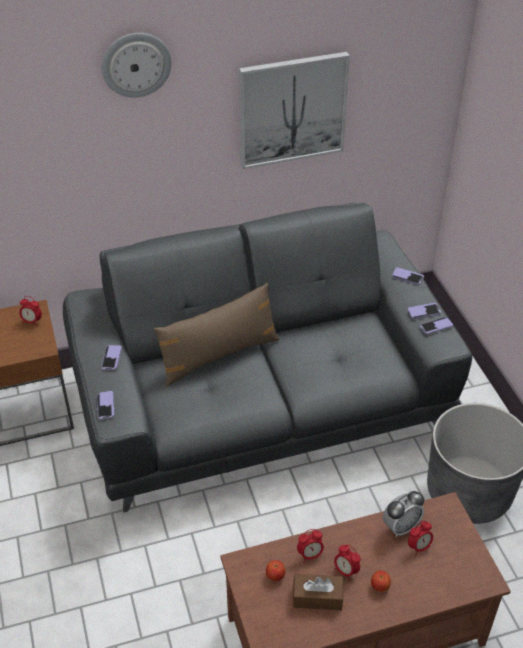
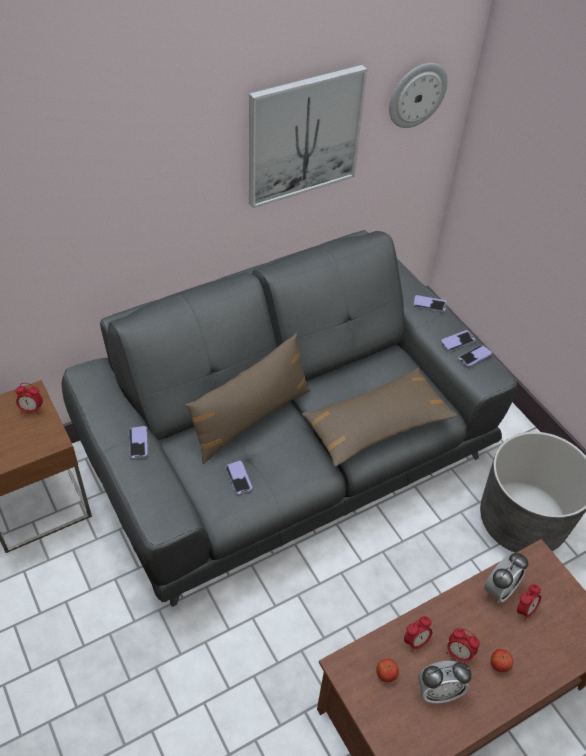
camera: 15 degrees left, 5 degrees up
phone [97,391,115,420] -> phone moved to [225,461,252,495]
wall clock [101,33,172,98] -> wall clock moved to [389,63,448,128]
brown tissue box [293,574,343,610] -> alarm clock [418,661,472,703]
none -> brown pillow [302,368,458,467]

